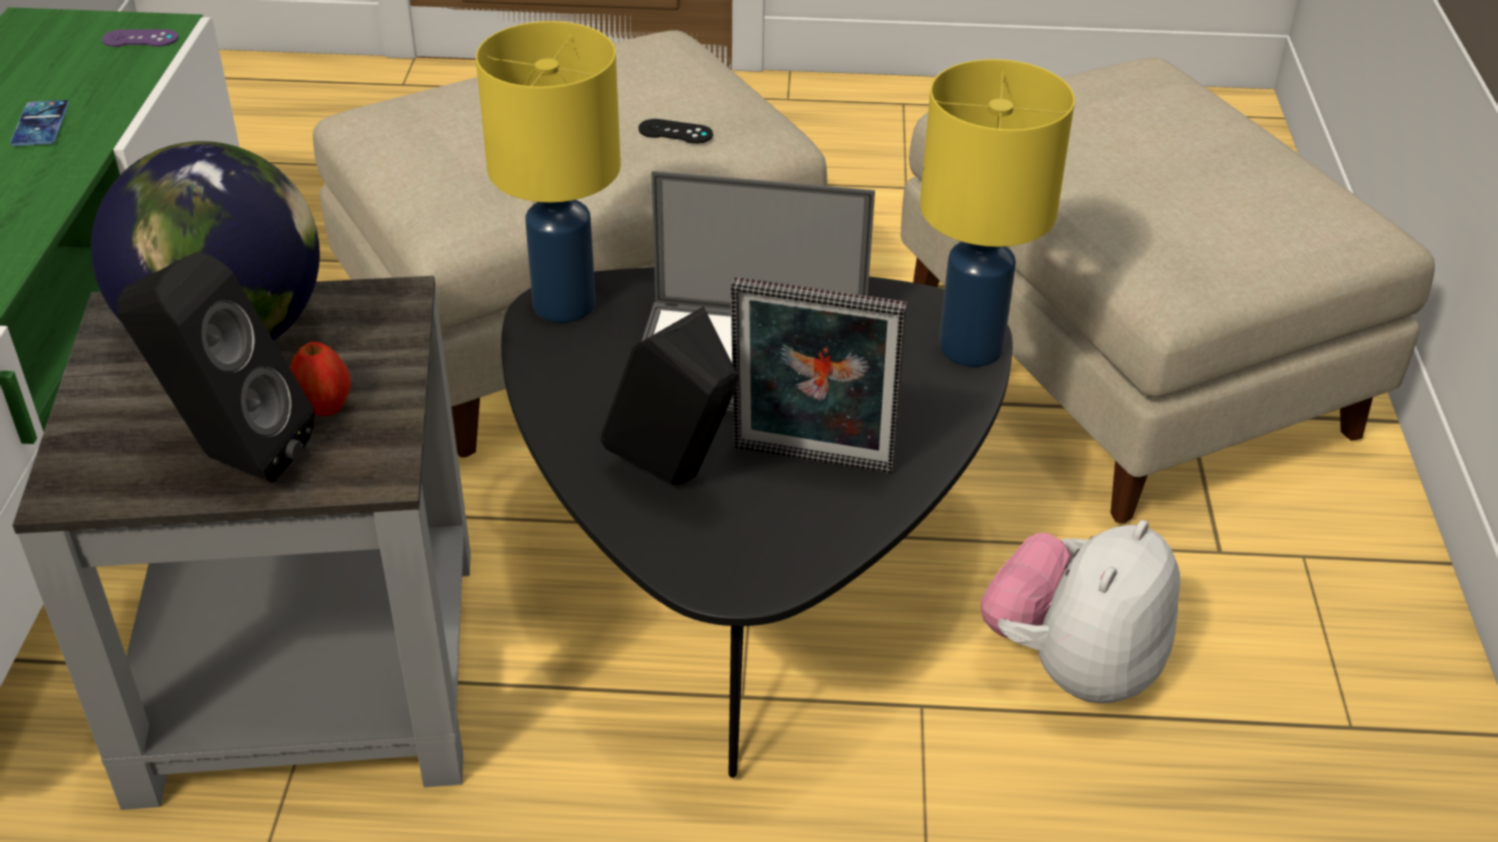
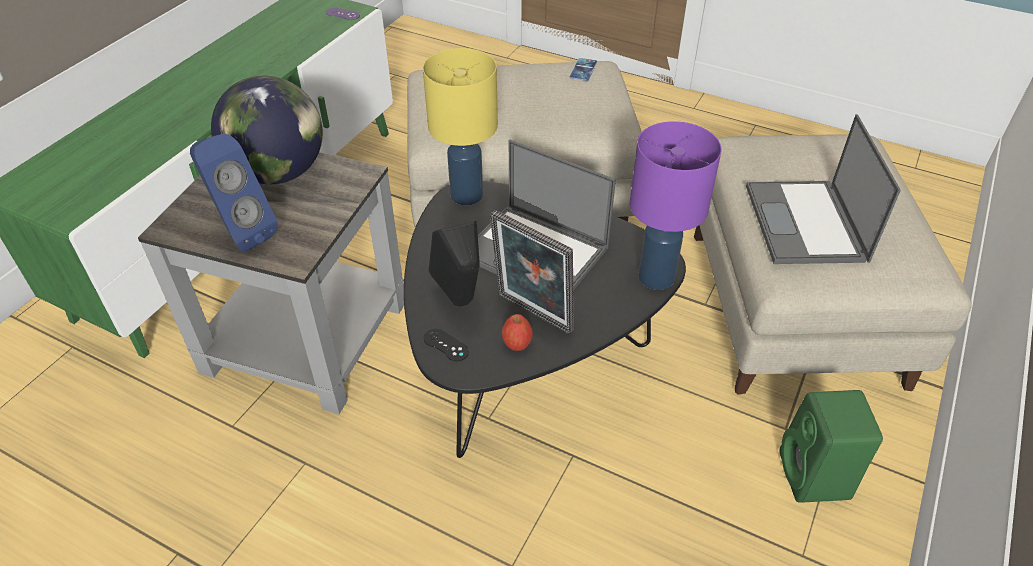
camera: 25 degrees right, 5 degrees up
phone [10,100,69,146] -> phone moved to [570,58,597,81]
black speaker [117,252,315,483] -> blue speaker [190,133,278,251]
apple [290,342,351,416] -> apple moved to [502,314,533,351]
black game controller [638,119,713,144] -> black game controller moved to [424,329,469,361]
yellow table lamp [920,59,1075,367] -> purple table lamp [630,121,721,290]
plush toy [981,520,1180,703] -> none
none -> laptop [746,114,901,264]
none -> green speaker [779,390,883,503]

